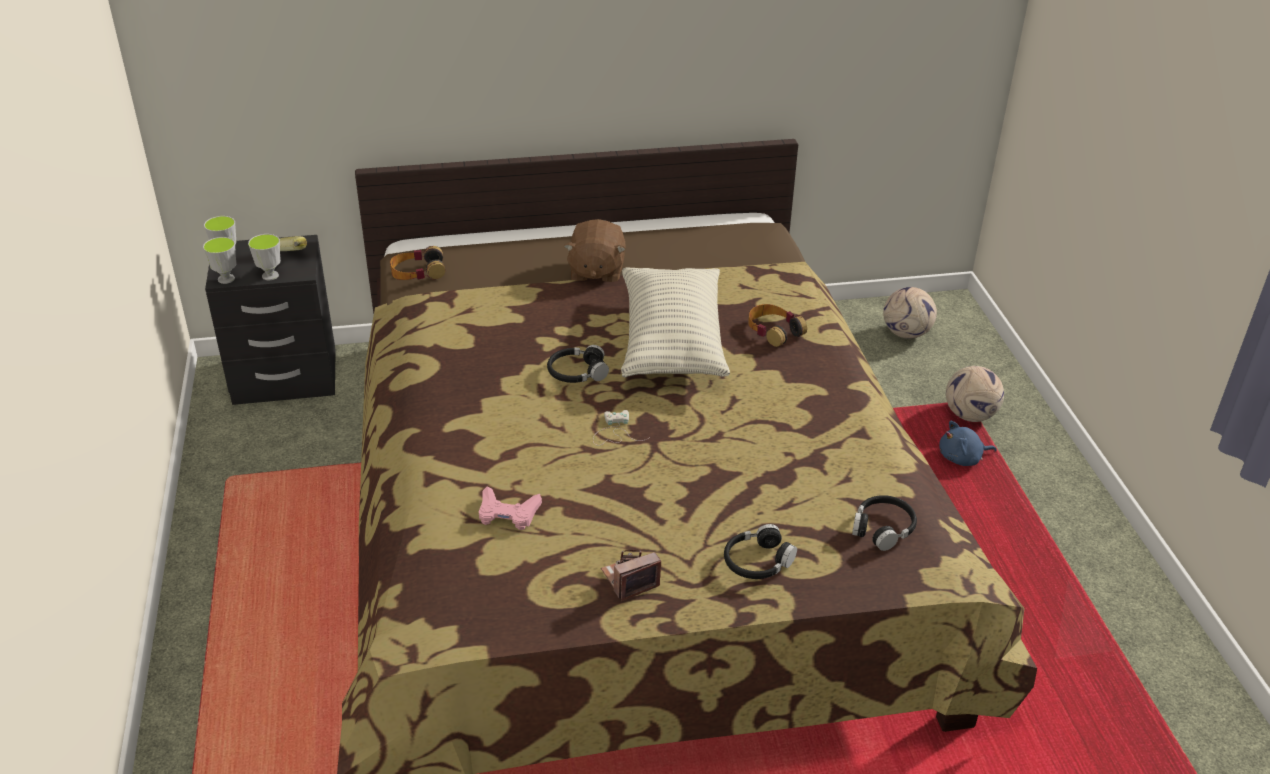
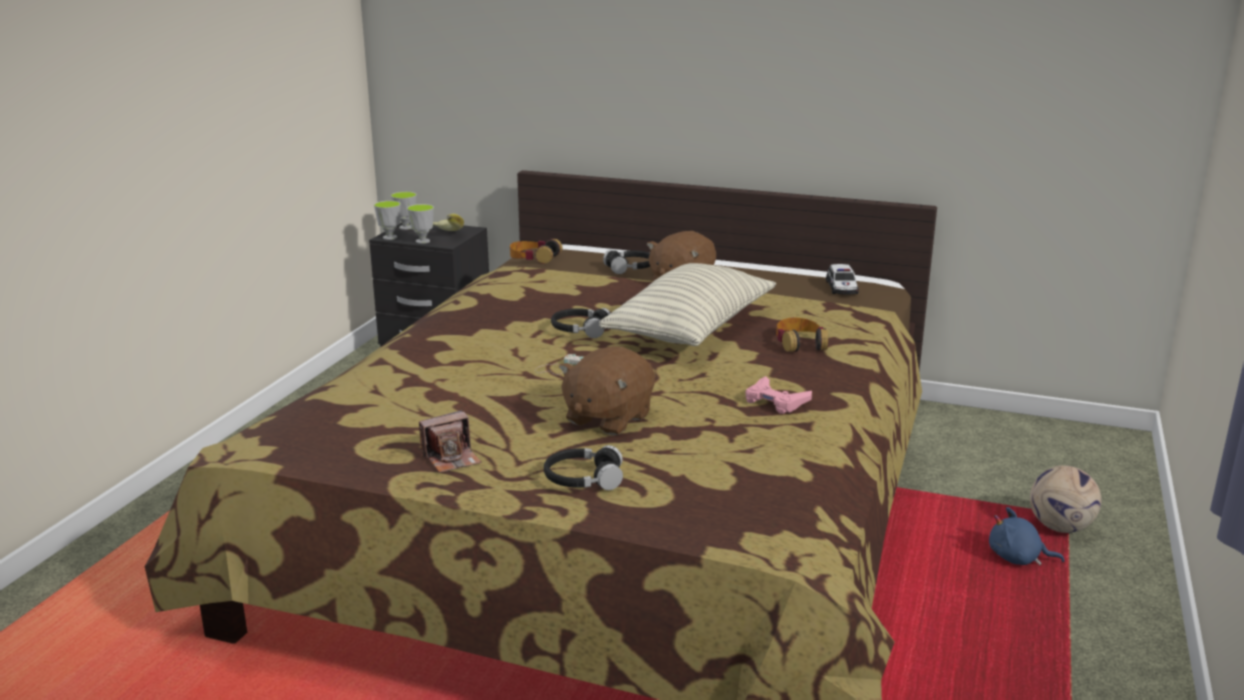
camera: 30 degrees right, 15 degrees down
pink game controller [479,486,542,530] -> pink game controller moved to [745,376,812,414]
camera [601,550,661,601] -> camera turned 150 degrees clockwise [419,410,481,473]
black headphones [852,495,917,551] -> black headphones moved to [603,250,650,274]
football [883,287,937,339] -> none
none -> brown plush toy [559,346,655,435]
none -> toy car [826,264,859,295]

